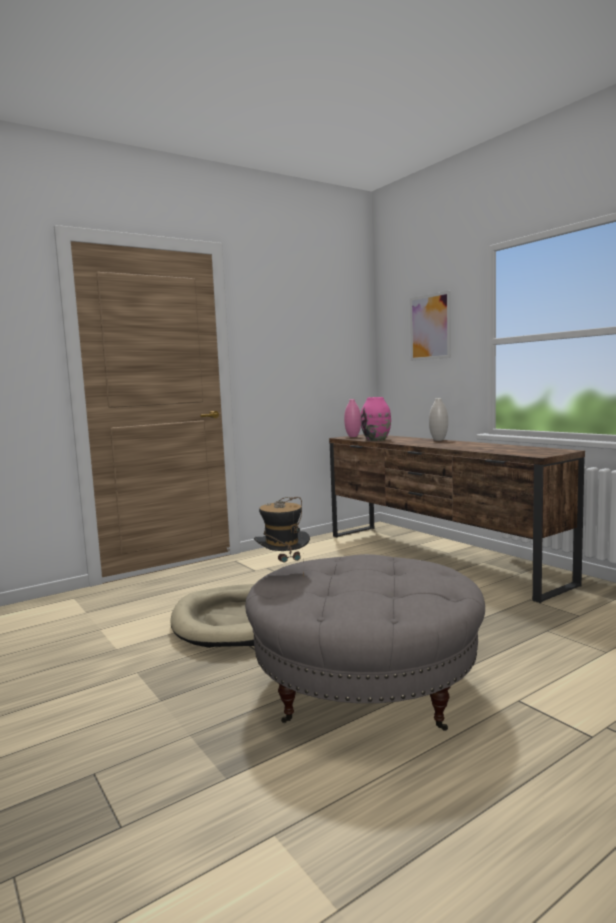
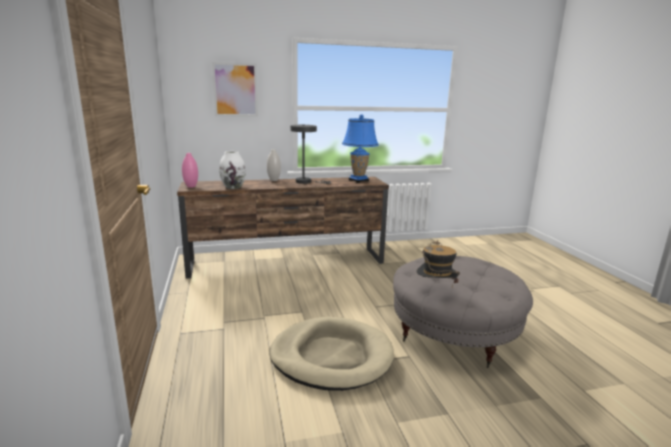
camera: 70 degrees left, 10 degrees up
pink vase [360,397,391,441] -> white vase [219,151,246,189]
none -> grey table lamp [290,125,331,184]
none -> blue table lamp [342,114,379,183]

